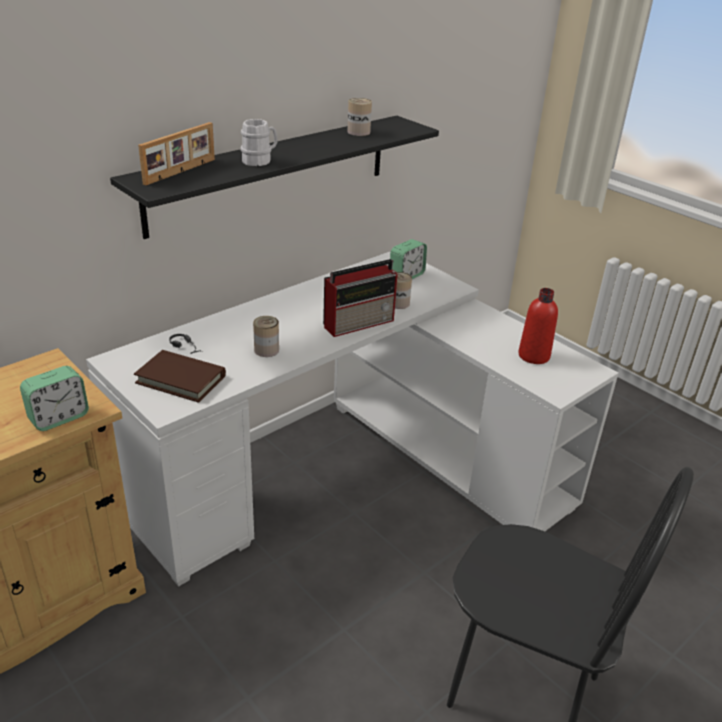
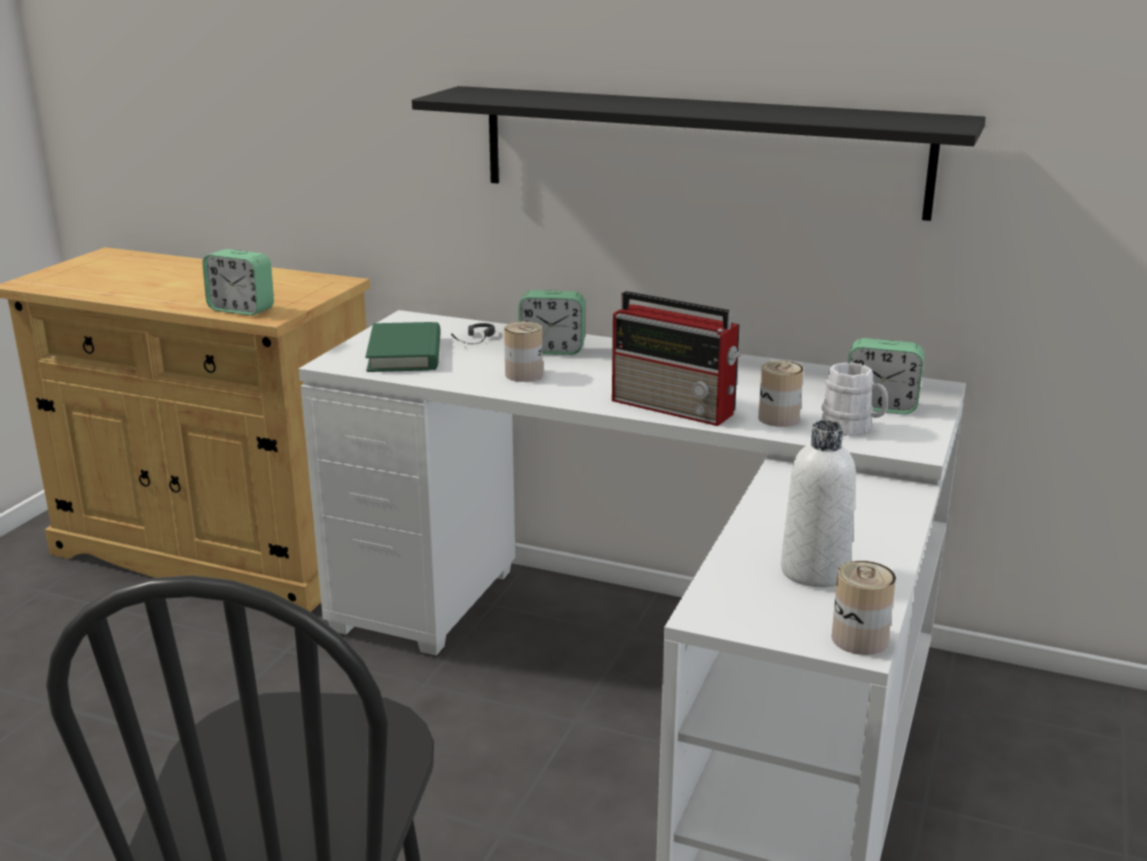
camera: 65 degrees right, 10 degrees down
brown book [134,350,226,403] -> green book [366,322,441,372]
picture frame [138,122,215,185] -> none
white mug [241,119,278,166] -> white mug moved to [821,362,888,436]
can [347,98,372,136] -> can moved to [831,561,896,655]
red bottle [518,288,558,364] -> white bottle [781,420,856,587]
none -> alarm clock [519,290,585,355]

